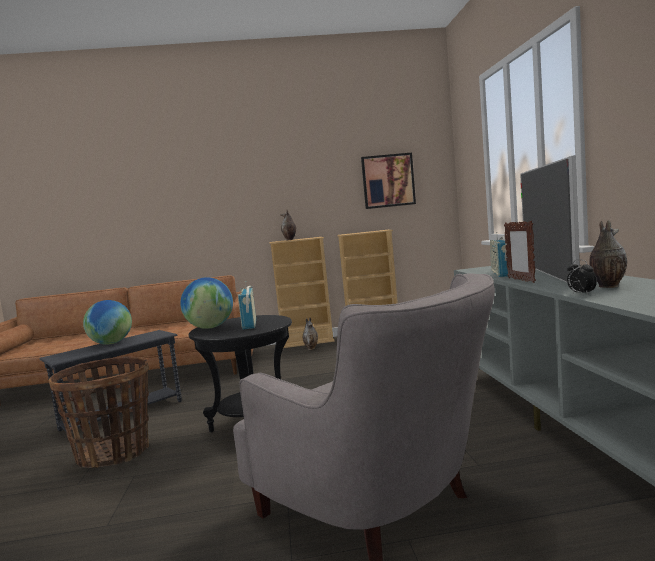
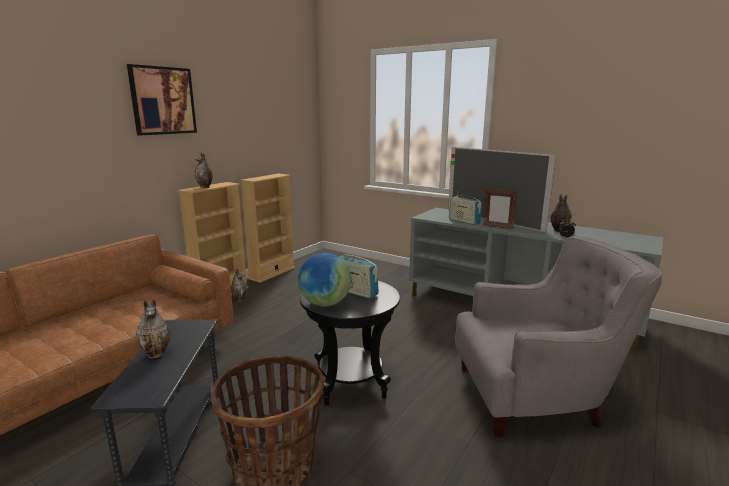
camera: 50 degrees left, 10 degrees up
globe [83,300,132,345] -> vase [136,299,170,358]
picture [361,153,416,209] -> picture moved to [127,64,197,136]

